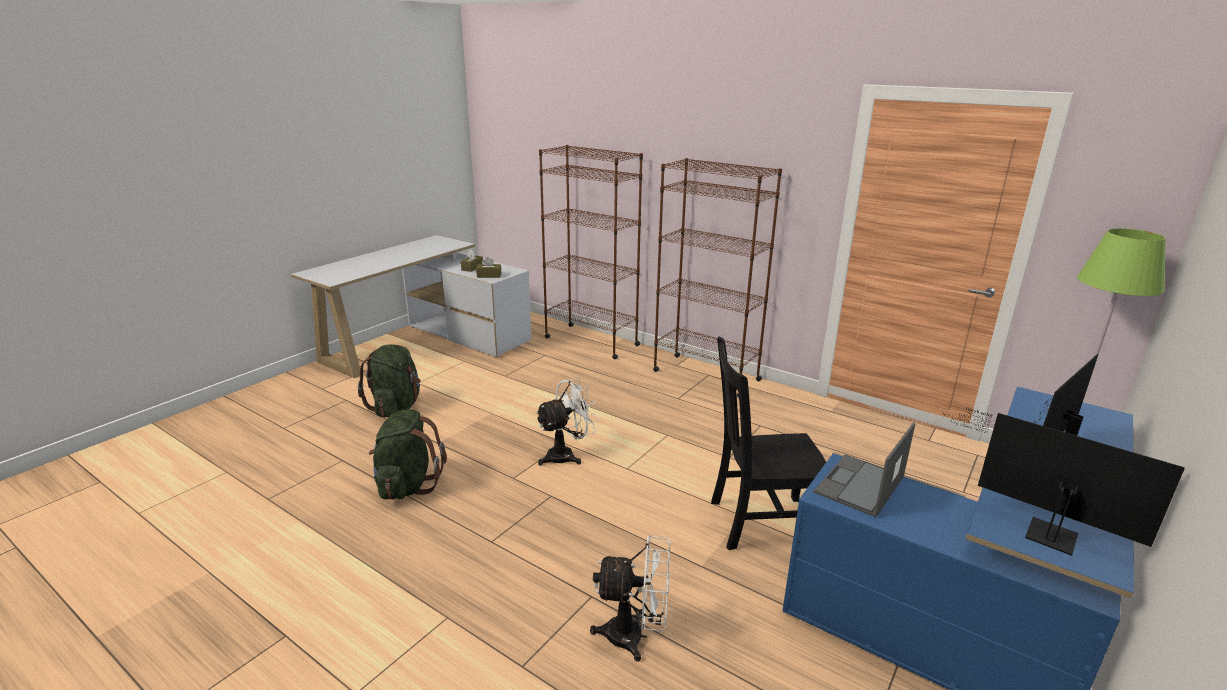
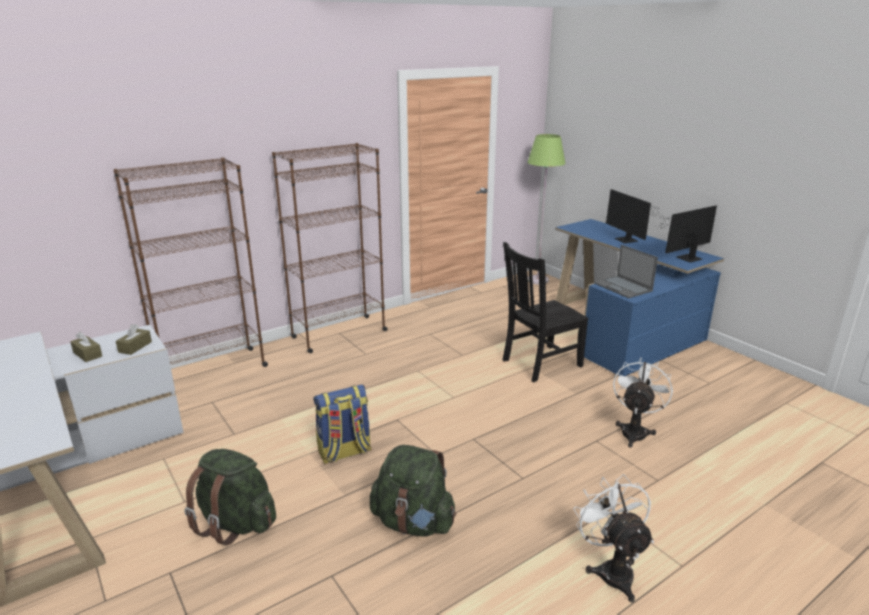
camera: 70 degrees left, 0 degrees up
white fan [536,378,599,466] -> white fan moved to [573,474,654,603]
black chair [711,337,826,550] -> black chair turned 45 degrees clockwise [503,242,588,382]
none -> backpack [313,384,372,464]

